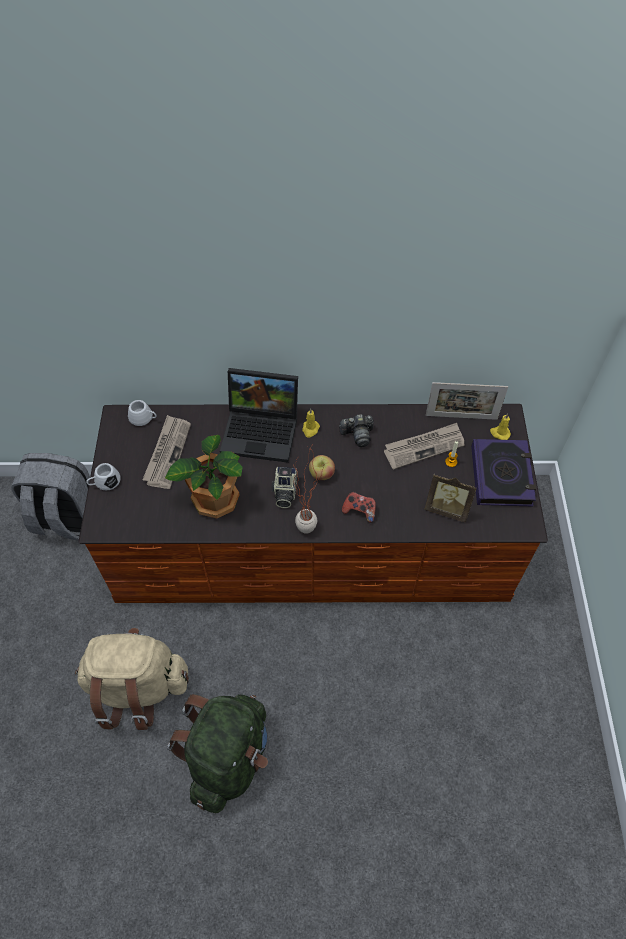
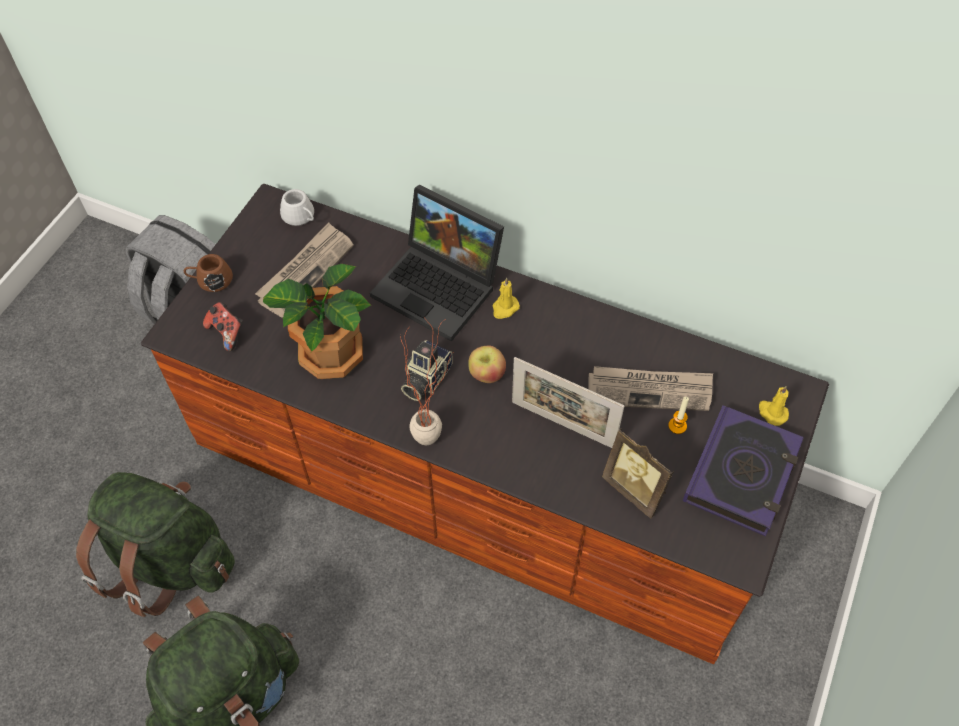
camera: 25 degrees right, 0 degrees up
beige backpack [75,628,189,730] -> green backpack [76,472,235,617]
white mug [86,463,121,490] -> brown mug [184,254,233,292]
camera [339,414,374,447] -> none
game controller [342,492,376,523] -> game controller moved to [203,302,243,351]
picture frame [426,382,508,420] -> picture frame moved to [512,357,624,448]

